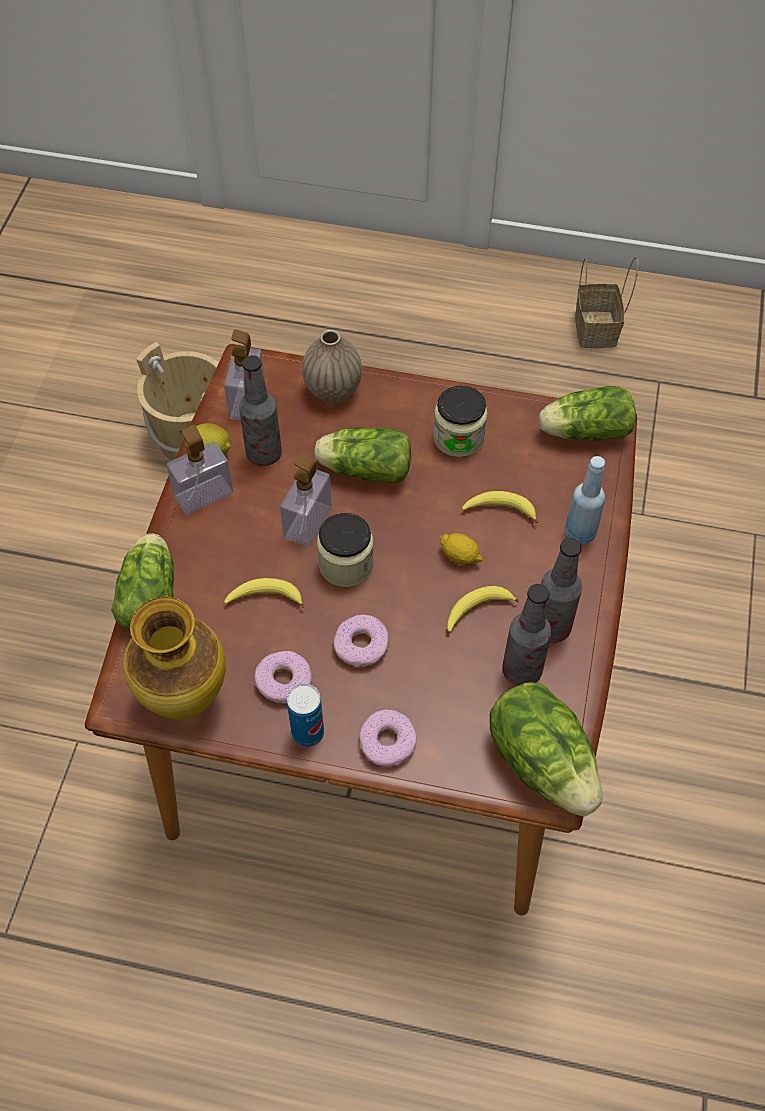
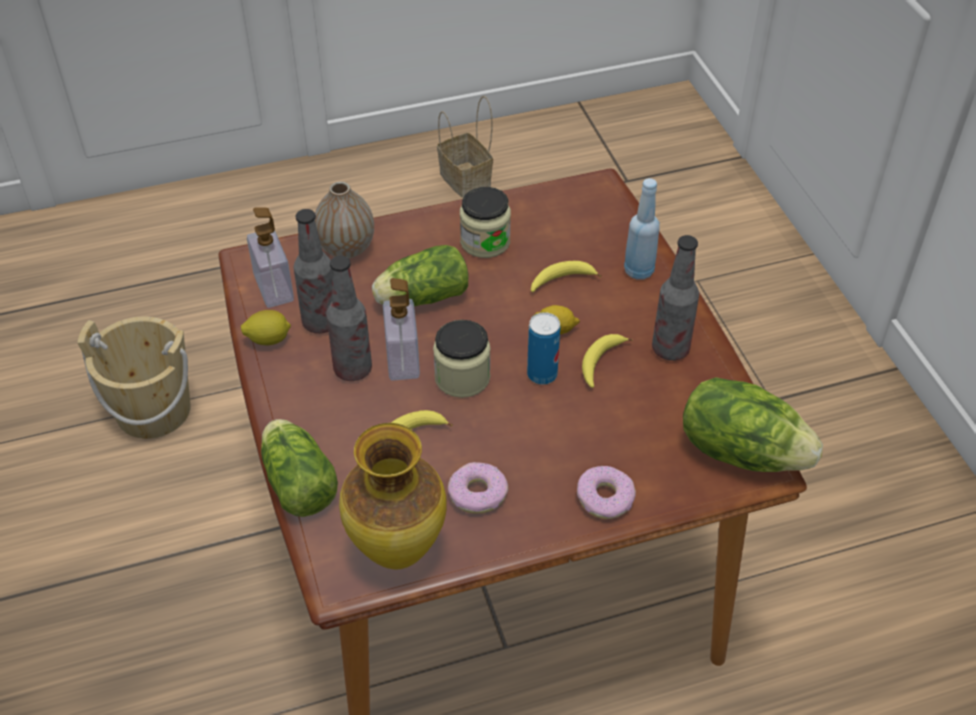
camera: 30 degrees left, 10 degrees down
soap dispenser [167,425,233,515] -> none
can [287,684,324,747] -> can moved to [527,312,560,384]
donut [334,614,389,667] -> none
bottle [502,584,552,686] -> bottle moved to [326,255,372,381]
lettuce [539,386,636,441] -> none

